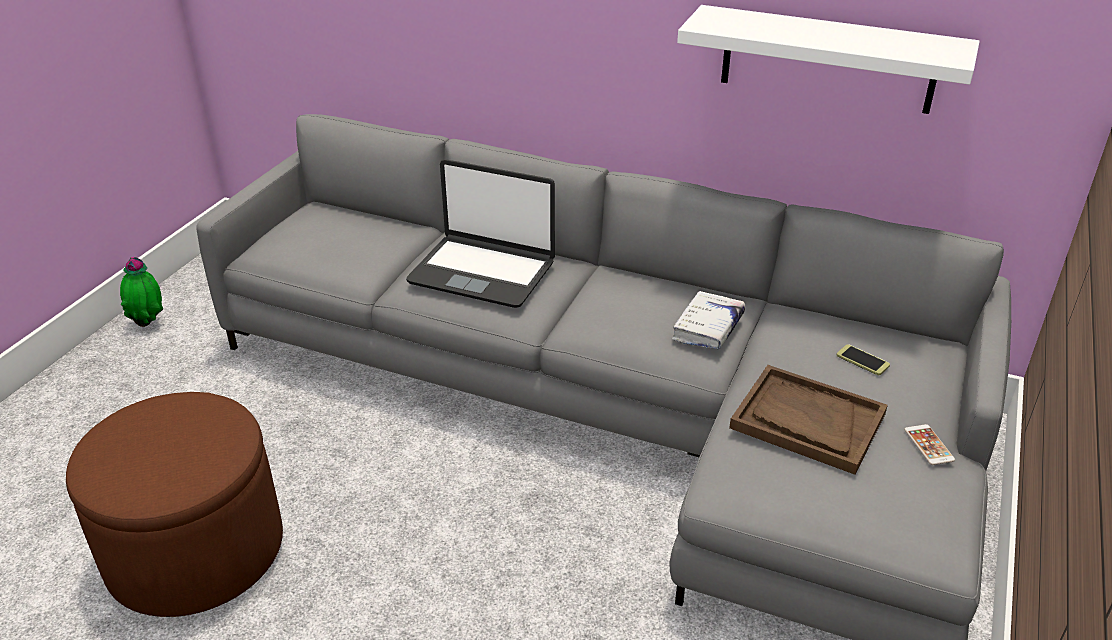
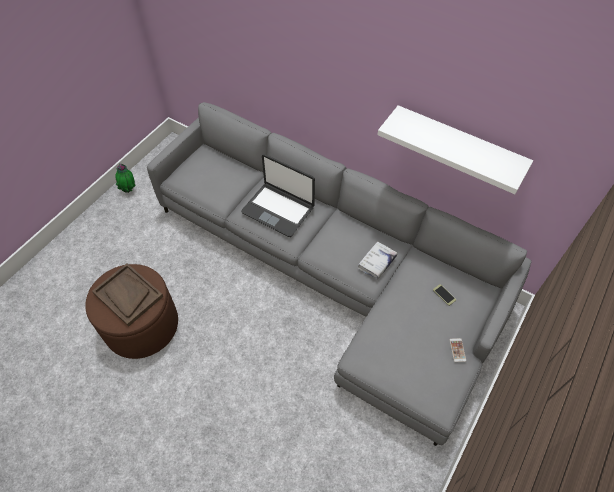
camera: 10 degrees right, 20 degrees up
brown tray [729,365,888,475] -> brown tray moved to [92,263,163,327]

